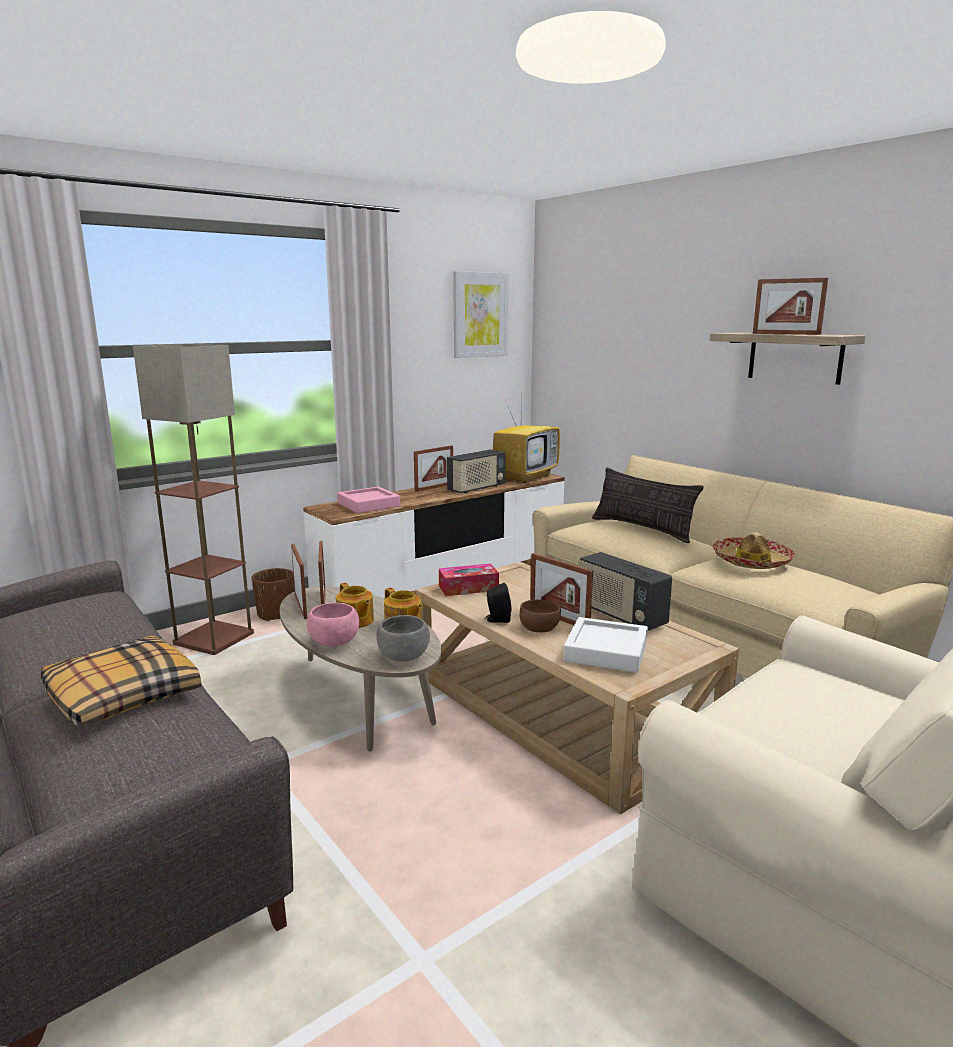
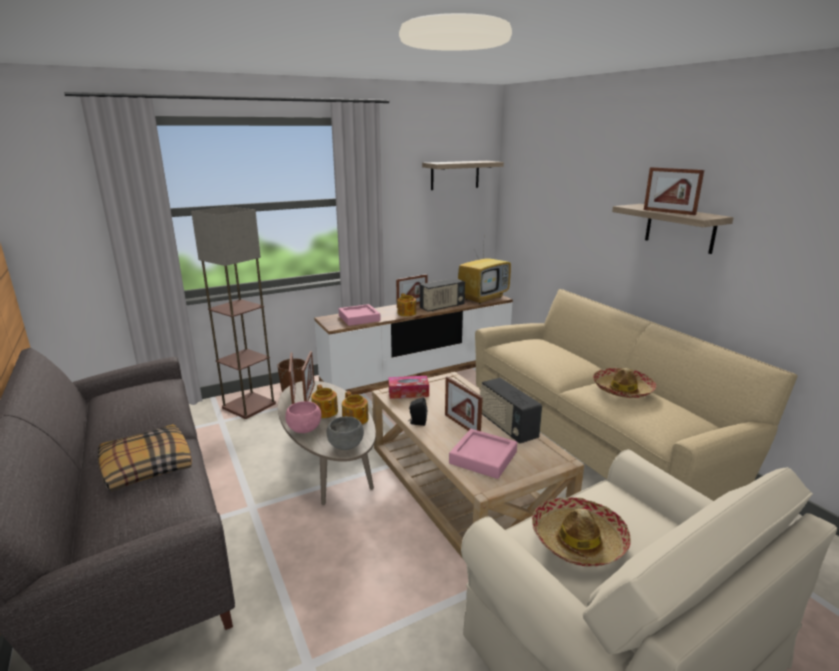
camera: 10 degrees right, 5 degrees up
picture [453,271,508,358] -> shelf [422,161,504,190]
brown bowl [520,600,561,632] -> none
white tray [563,617,648,673] -> pink tray [449,429,517,479]
pillow [592,467,704,543] -> none
none -> teapot [397,293,416,316]
none -> hat [532,497,631,567]

